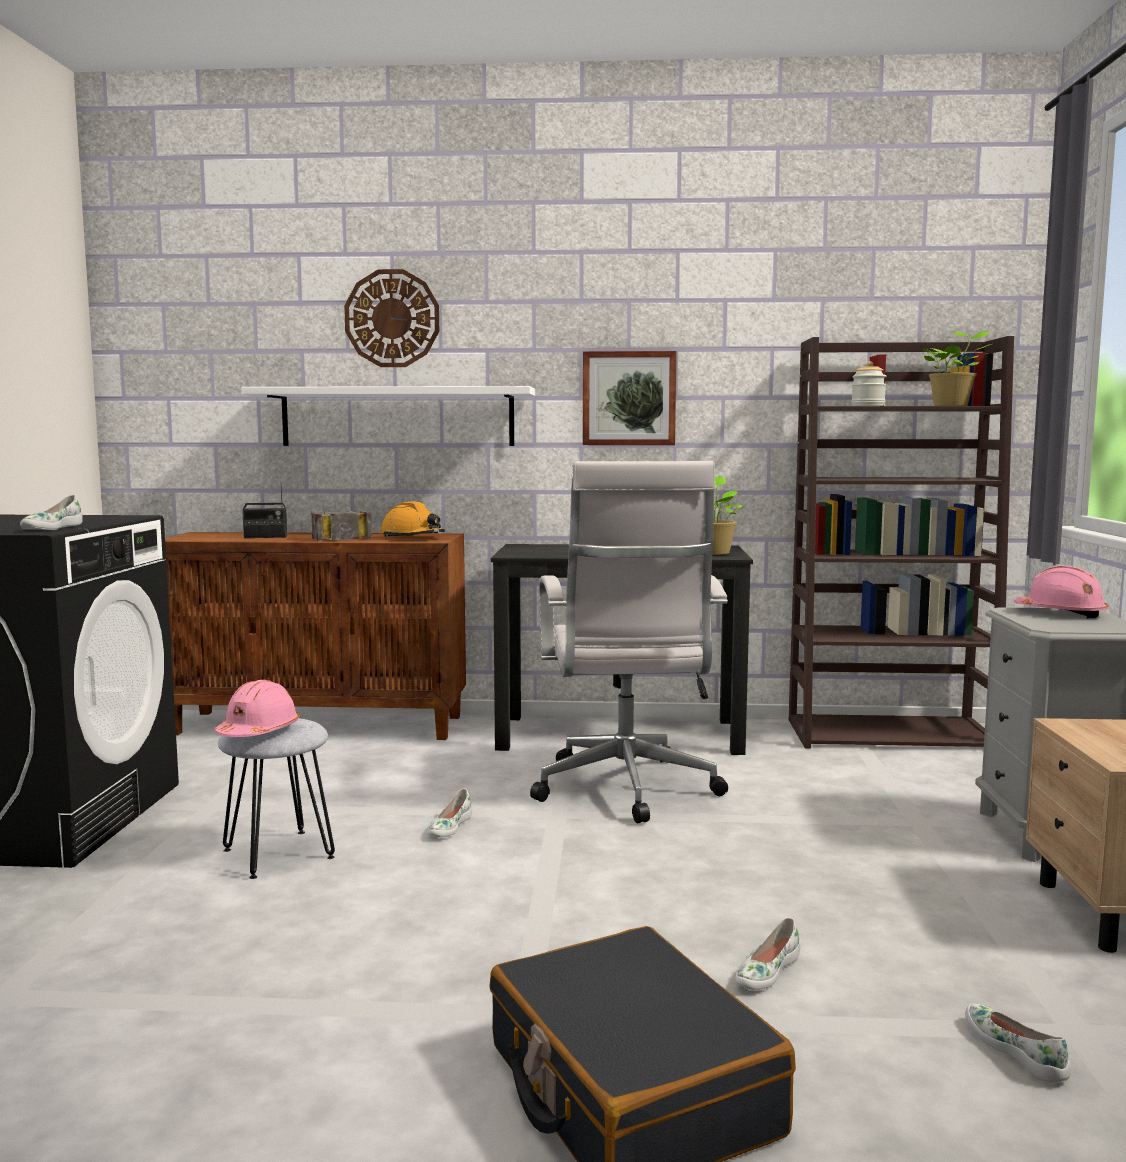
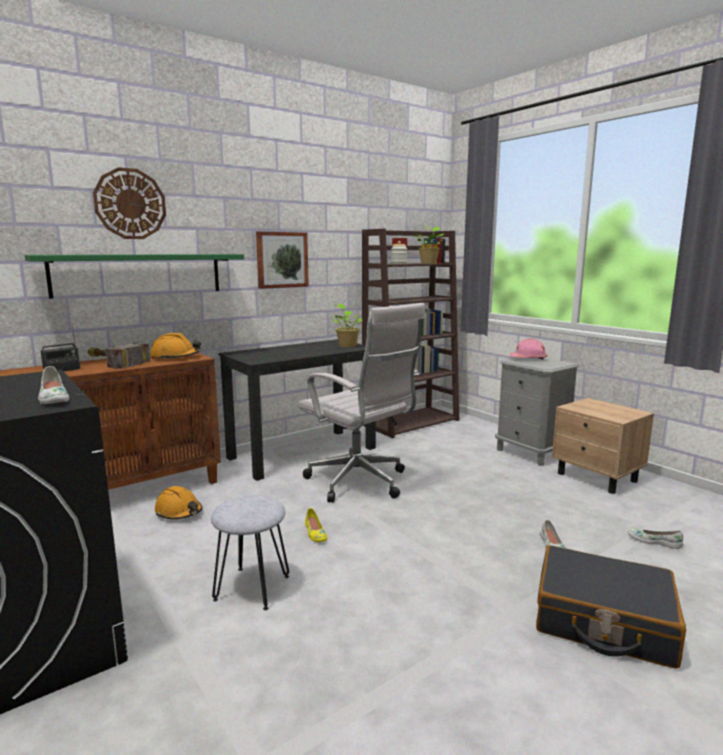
camera: 40 degrees left, 5 degrees up
pink hard hat [215,680,299,737] -> none
white shelf [241,386,535,446] -> green shelf [25,254,244,299]
white shoe [428,789,472,838] -> yellow shoe [305,508,327,542]
none -> orange hard hat [154,486,203,520]

